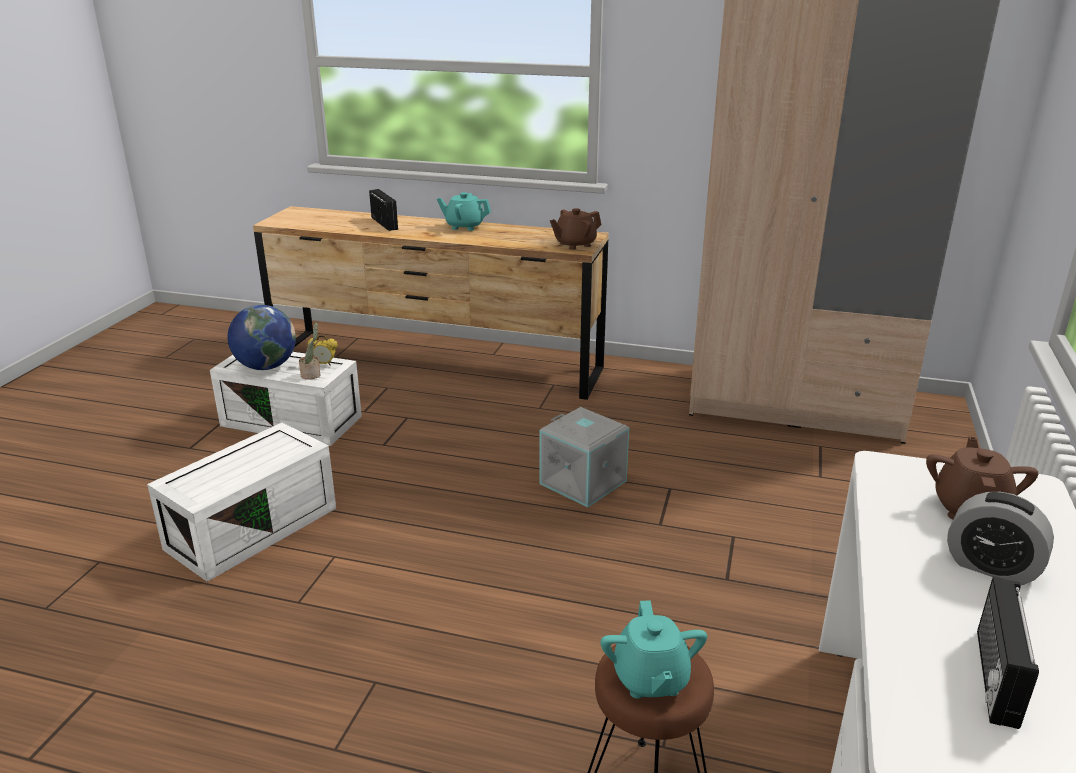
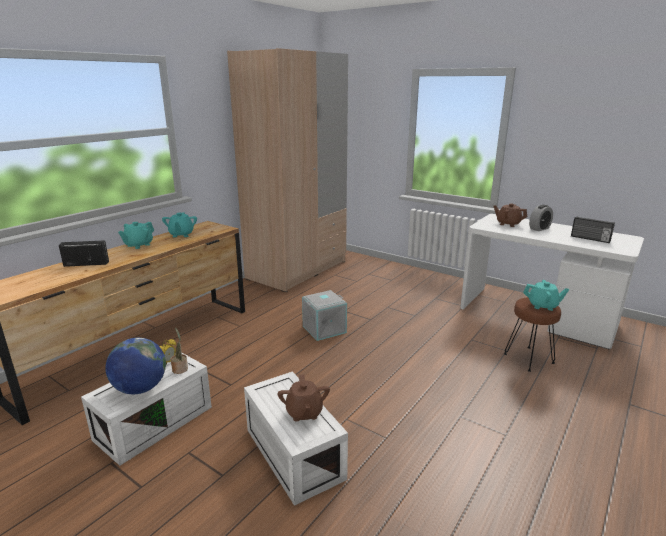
camera: 70 degrees left, 5 degrees down
brown teapot [550,208,602,250] -> brown teapot moved to [278,375,330,422]
none -> turquoise teapot [162,212,197,237]

